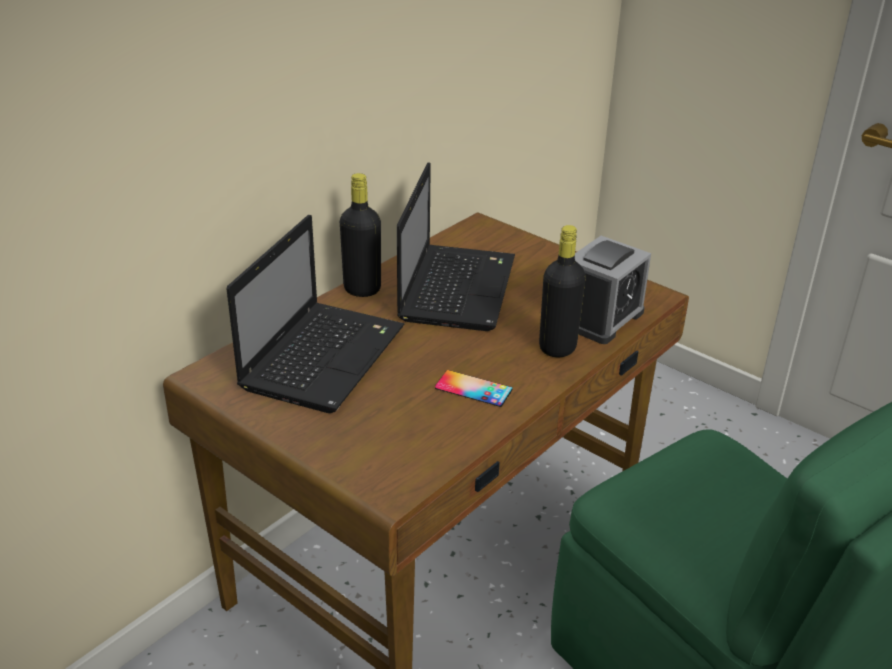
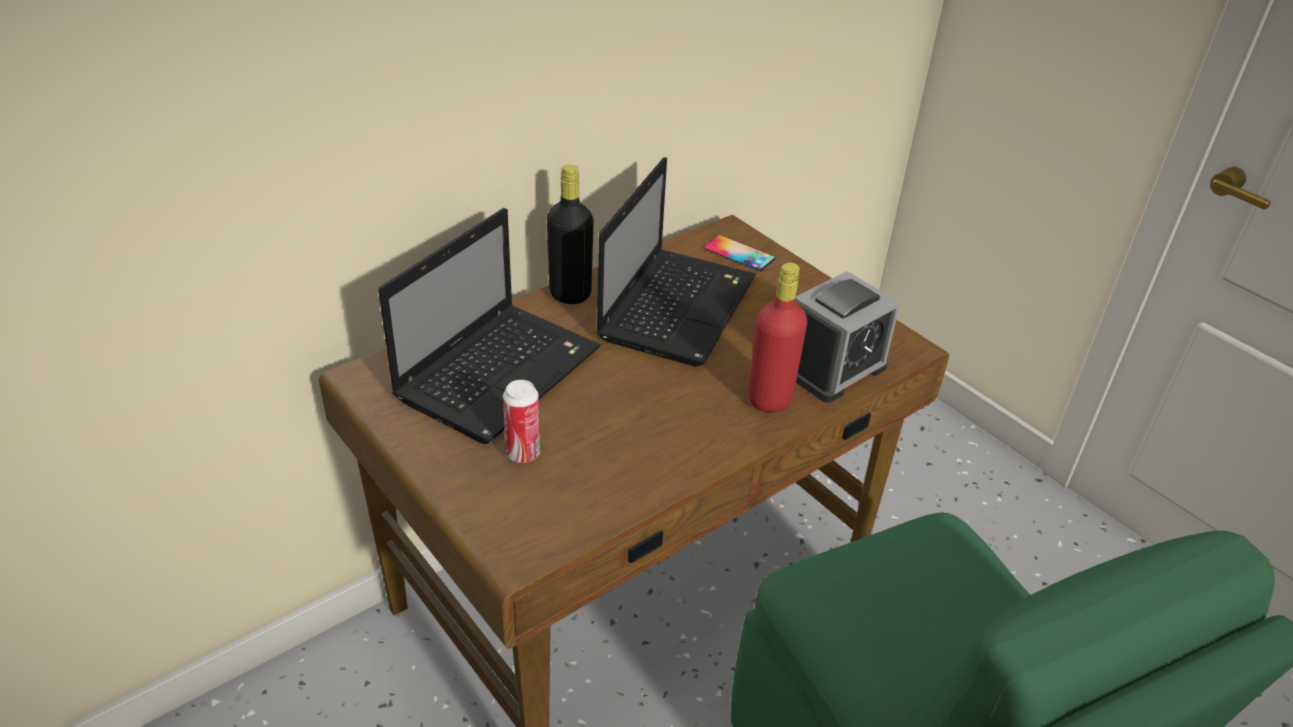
camera: 10 degrees right, 5 degrees up
phone [435,370,512,407] -> phone moved to [704,235,775,271]
black bottle [539,225,586,357] -> red bottle [748,262,807,412]
none -> can [503,380,540,463]

